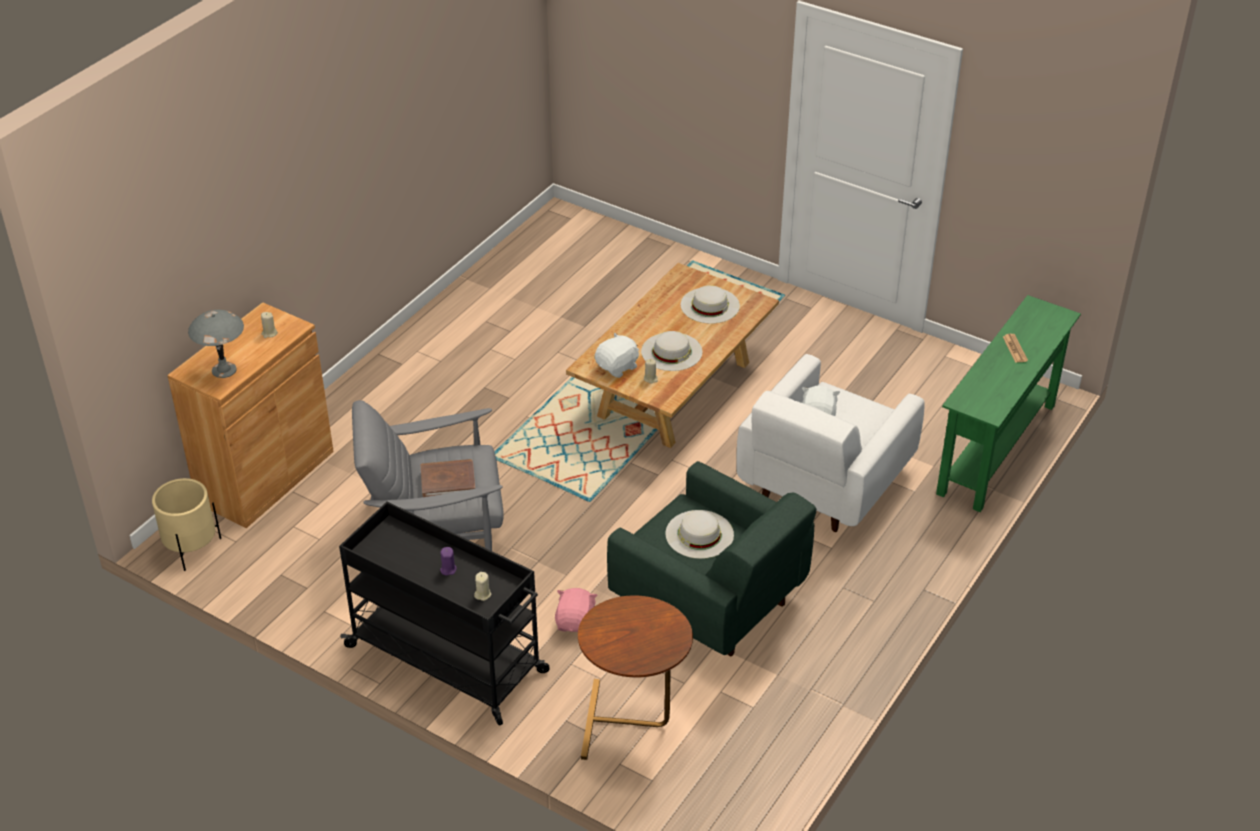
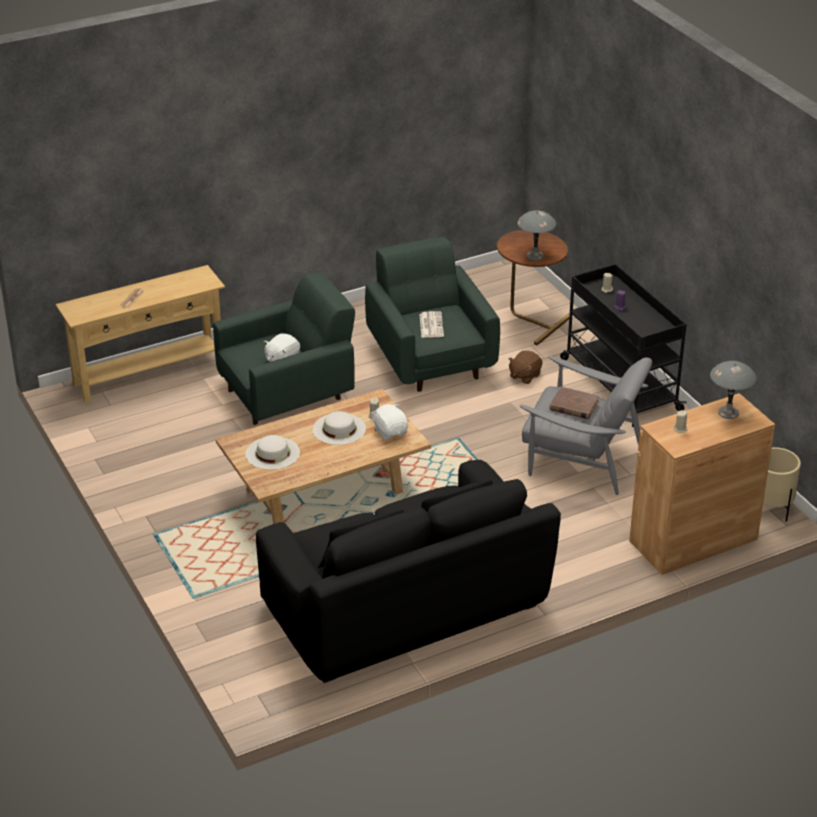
camera: 150 degrees left, 5 degrees down
pink plush toy [555,588,597,632] -> brown plush toy [508,351,542,384]
white plush toy [595,332,639,378] -> white plush toy turned 75 degrees clockwise [371,404,408,440]
white hat [665,510,734,559] -> newspaper [419,311,444,338]
white armchair [736,354,925,532] -> green armchair [213,273,355,425]
green console table [936,295,1081,512] -> beige console table [55,265,225,403]
none -> black sofa [256,460,561,683]
none -> grey table lamp [518,210,556,260]

